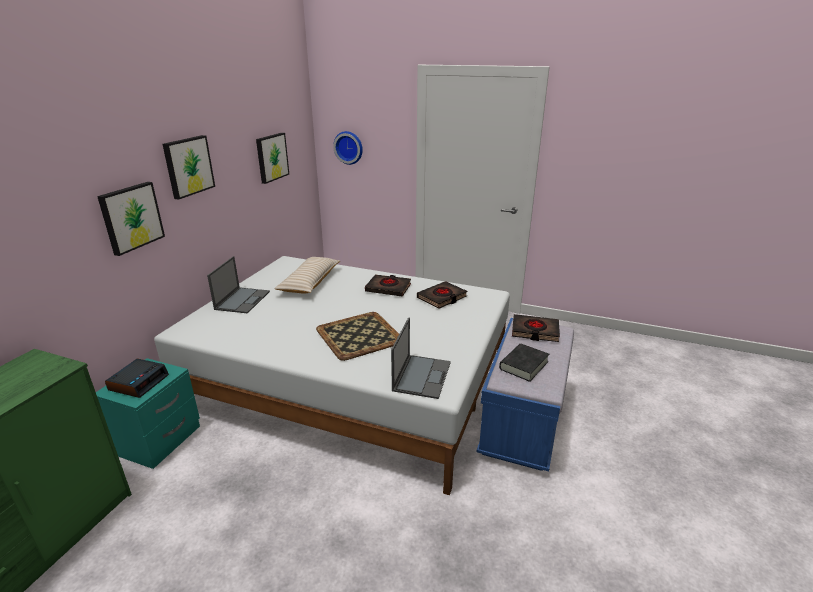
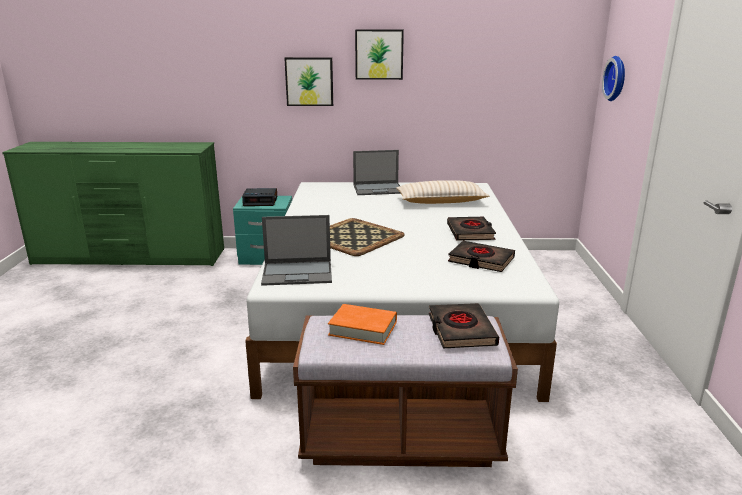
camera: 70 degrees right, 5 degrees down
picture [256,133,289,184] -> none
blue bench [476,318,574,471] -> brown bench [293,315,518,467]
black book [499,344,549,382] -> orange book [328,304,397,345]

